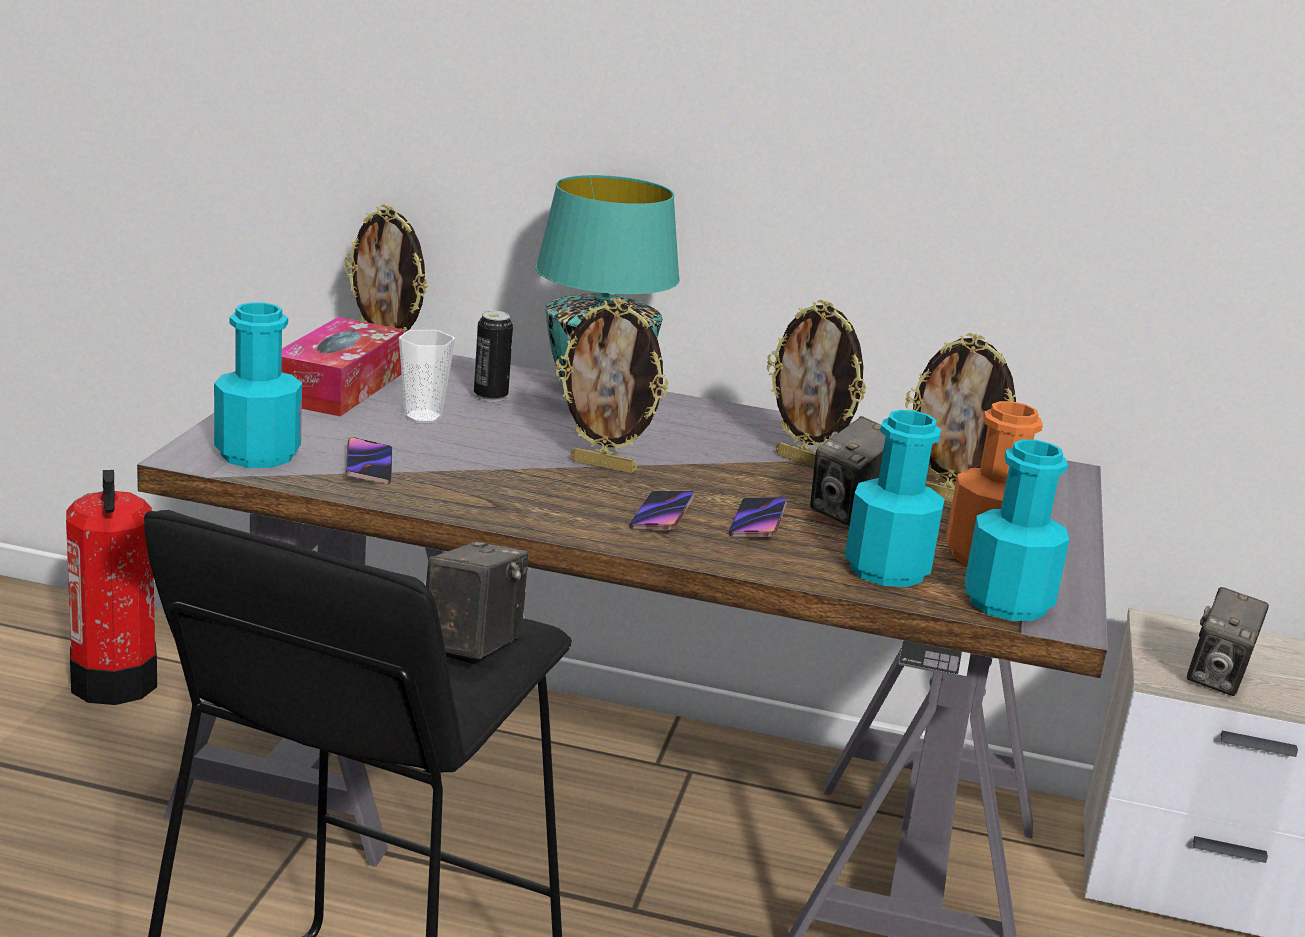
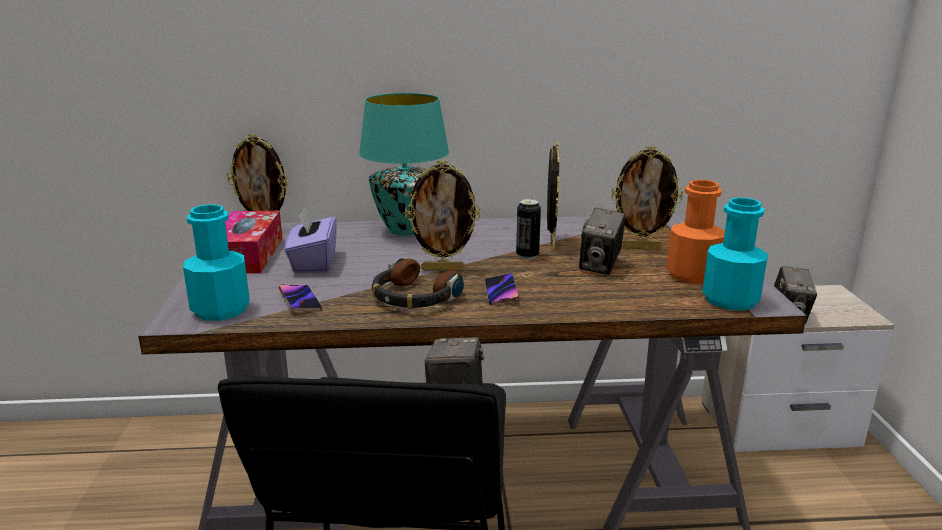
camera: 15 degrees left, 0 degrees up
fire extinguisher [66,470,157,705] -> none
cup [399,330,455,424] -> purple tissue box [285,207,337,273]
can [474,311,513,402] -> can moved to [516,199,541,259]
phone [729,497,787,537] -> none
picture frame [767,300,866,467] -> picture frame turned 105 degrees counterclockwise [547,142,560,250]
turquoise bottle [845,410,945,587] -> none
none -> headphones [372,258,464,309]

